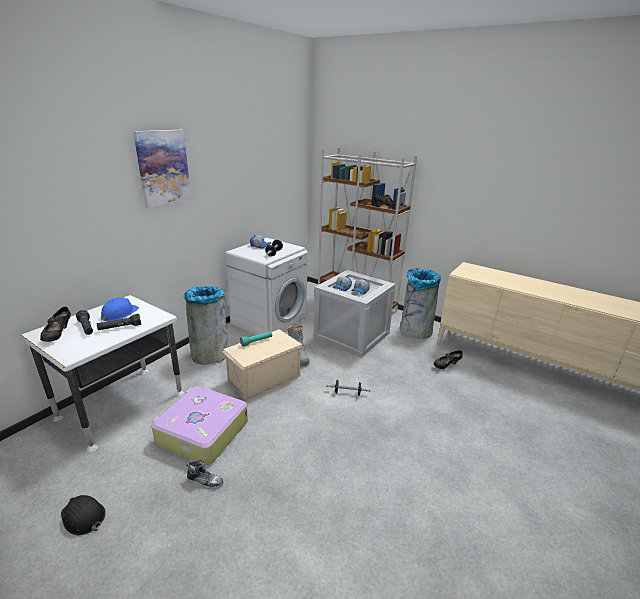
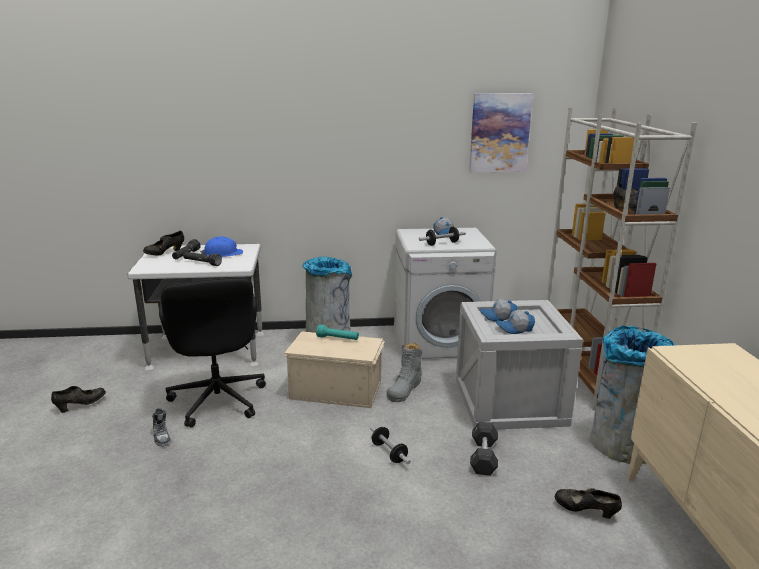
camera: 50 degrees right, 5 degrees down
black hard hat [61,495,106,536] -> black shoe [51,386,106,413]
picture [133,130,191,208] -> picture moved to [469,93,533,172]
suitcase [151,386,248,465] -> black office chair [159,277,266,428]
none -> grey dumbbell [470,422,498,476]

